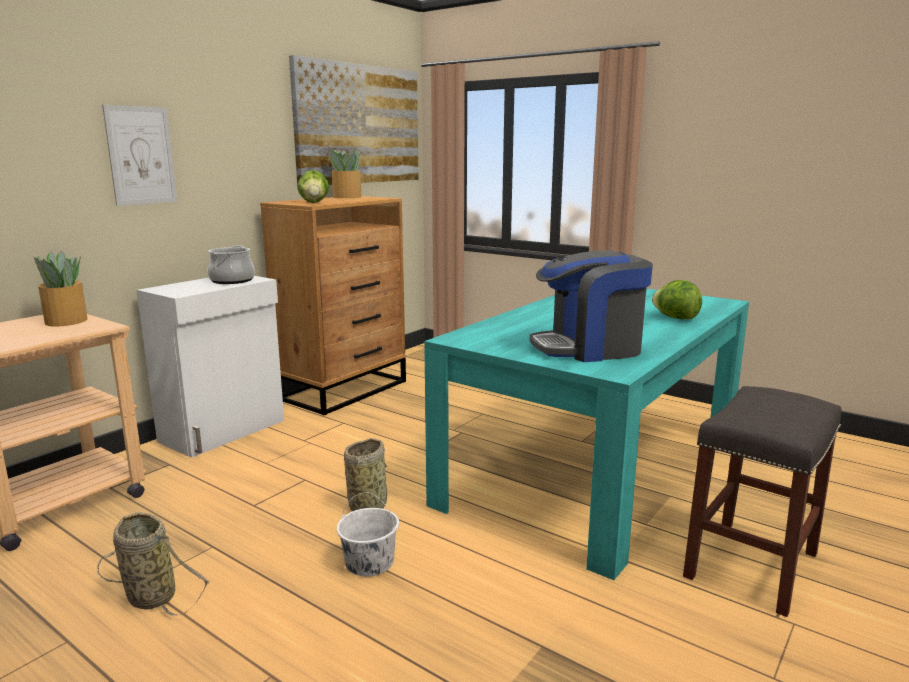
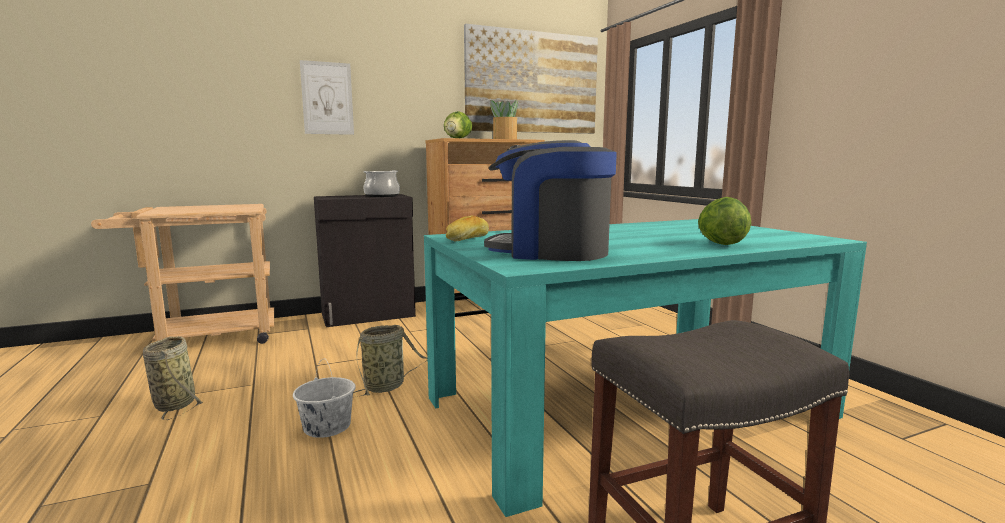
camera: 30 degrees right, 5 degrees down
potted plant [34,251,87,327] -> none
white cabinet [136,276,284,457] -> black cabinet [314,194,416,327]
none -> bread [446,215,489,241]

